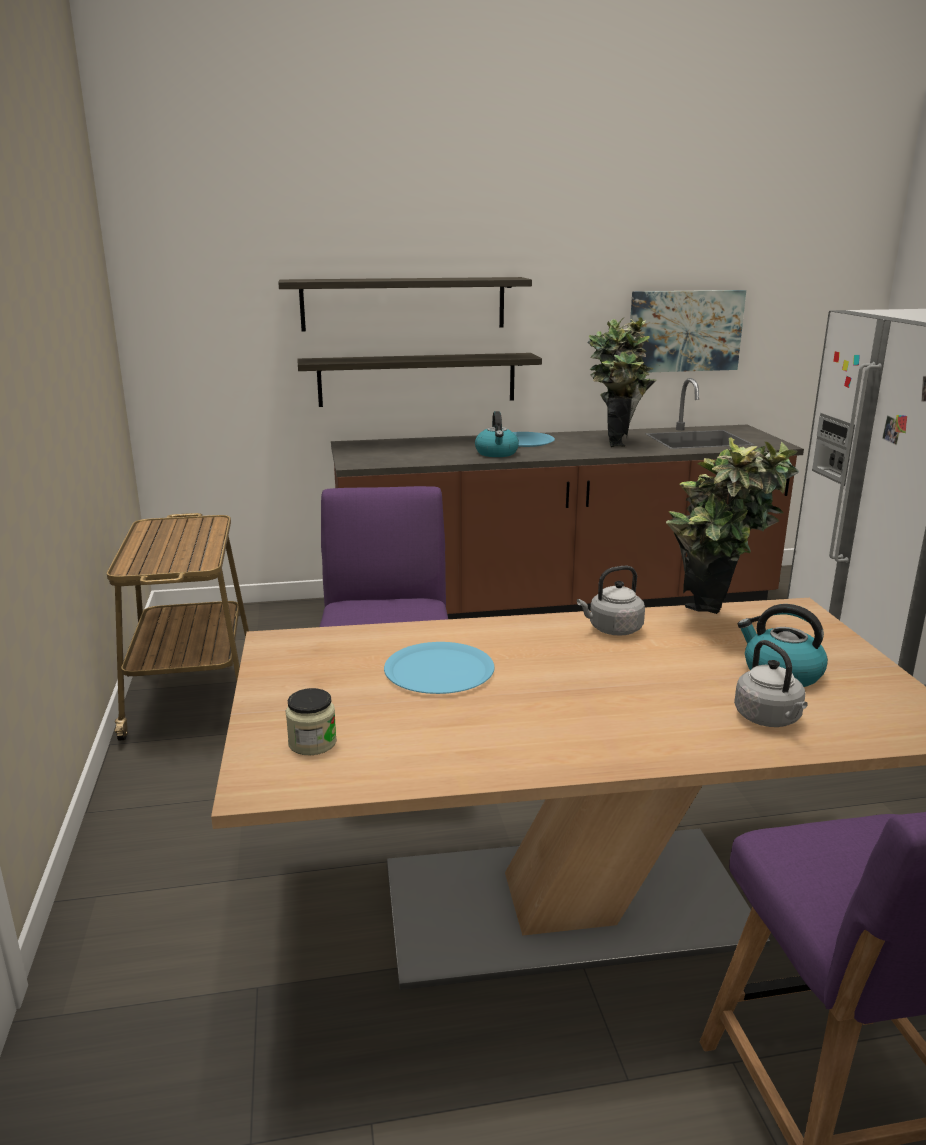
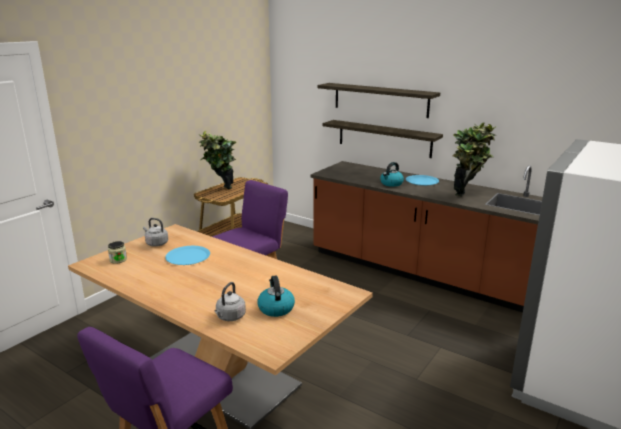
camera: 45 degrees right, 0 degrees up
grey kettle [577,566,645,636] -> grey kettle moved to [143,218,168,247]
picture [630,290,746,372] -> none
potted plant [666,437,799,614] -> potted plant moved to [198,131,236,189]

